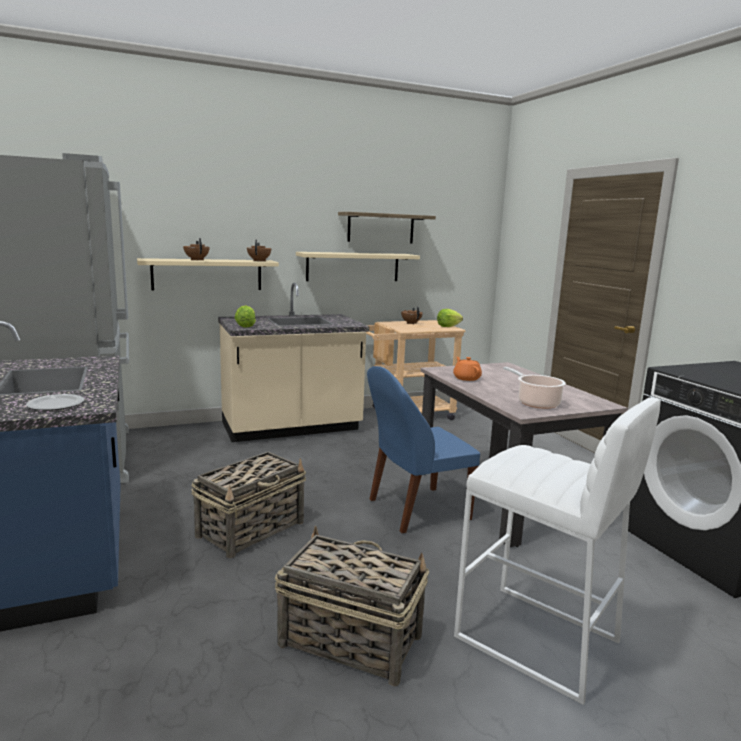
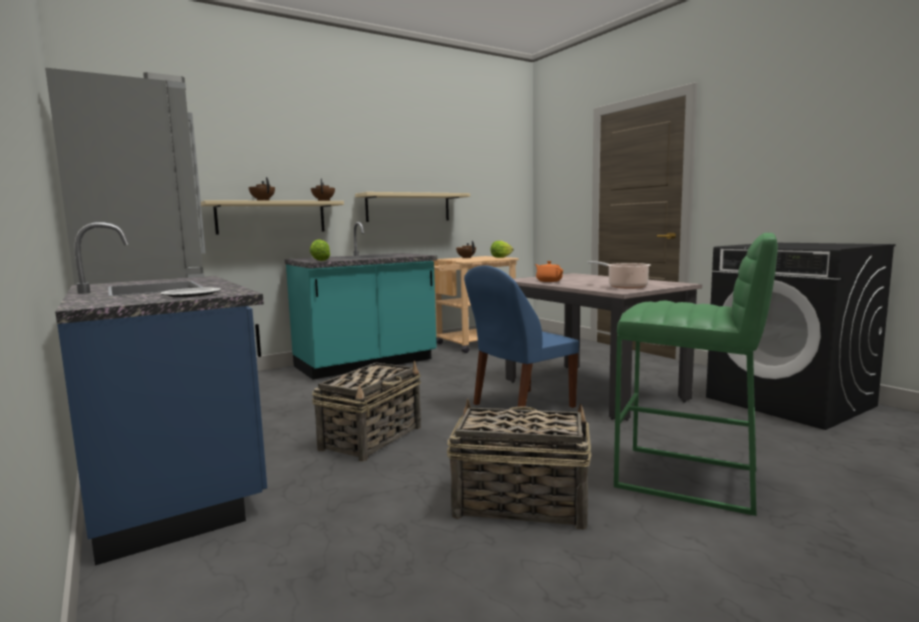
camera: 10 degrees left, 5 degrees down
beige counter [218,283,369,442] -> turquoise counter [284,222,437,379]
shelf [338,212,436,244] -> none
white stool [454,397,661,705] -> green stool [614,233,778,516]

